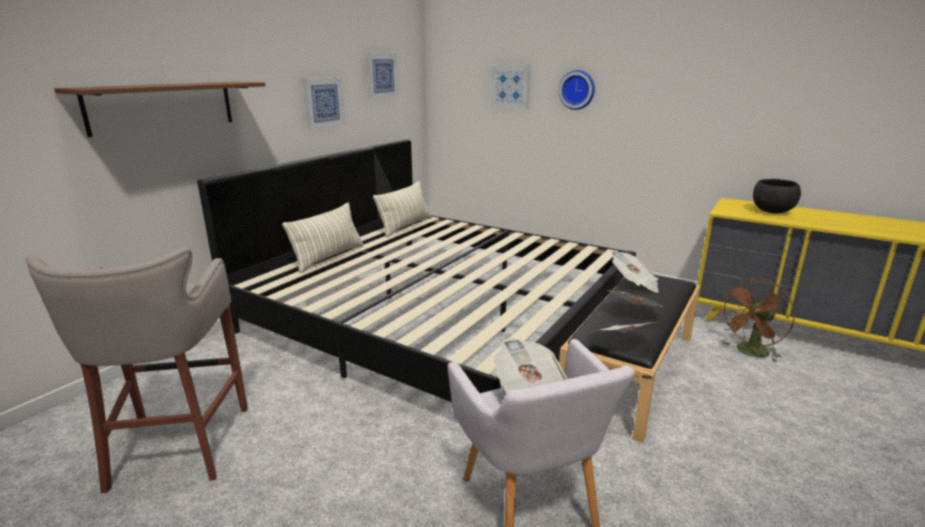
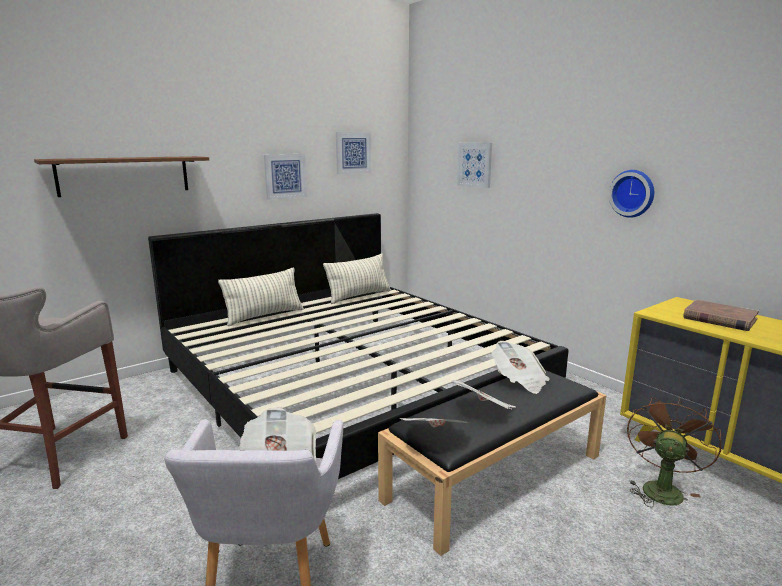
camera: 20 degrees right, 5 degrees down
wall clock [559,70,595,110] -> wall clock moved to [609,170,654,218]
brown fan [719,278,795,362] -> brown fan turned 135 degrees clockwise [627,396,721,508]
black bowl [753,179,801,213] -> brown book [683,300,759,331]

